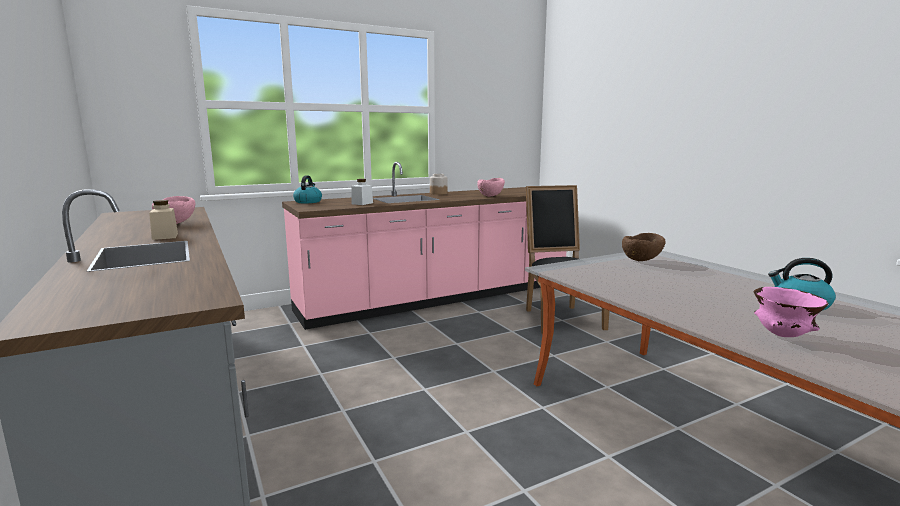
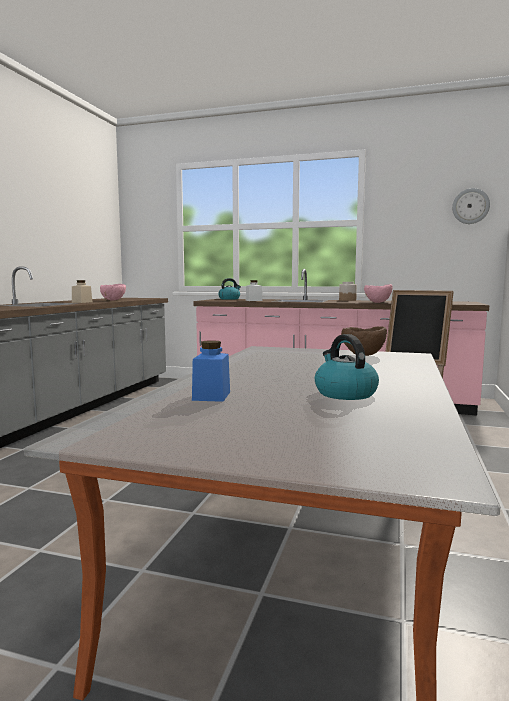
camera: 45 degrees right, 5 degrees down
pink bowl [754,287,829,337] -> blue jar [192,340,230,402]
none -> wall clock [452,188,490,224]

